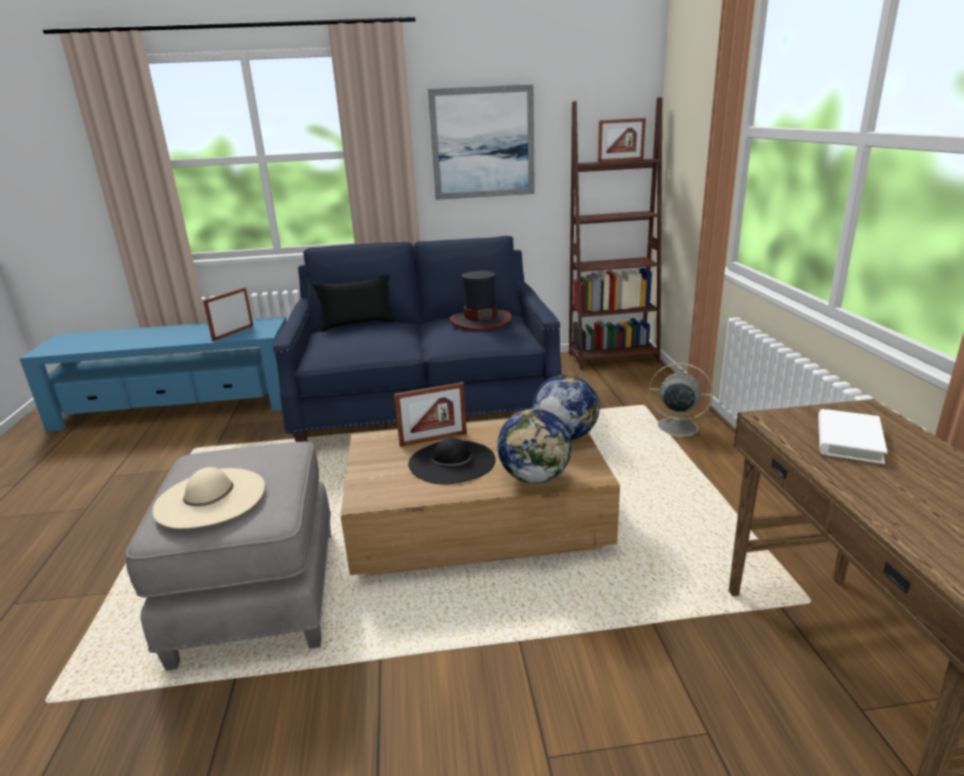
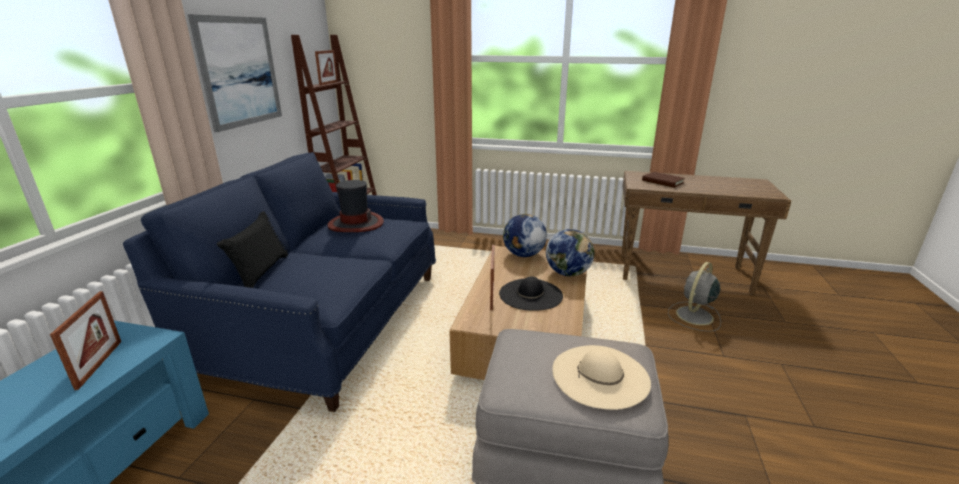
camera: 70 degrees left, 0 degrees up
picture frame [203,287,253,341] -> picture frame turned 150 degrees counterclockwise [50,291,121,390]
grey fan [649,363,713,440] -> grey fan moved to [668,262,721,332]
white book [818,409,888,464] -> brown book [642,172,685,188]

